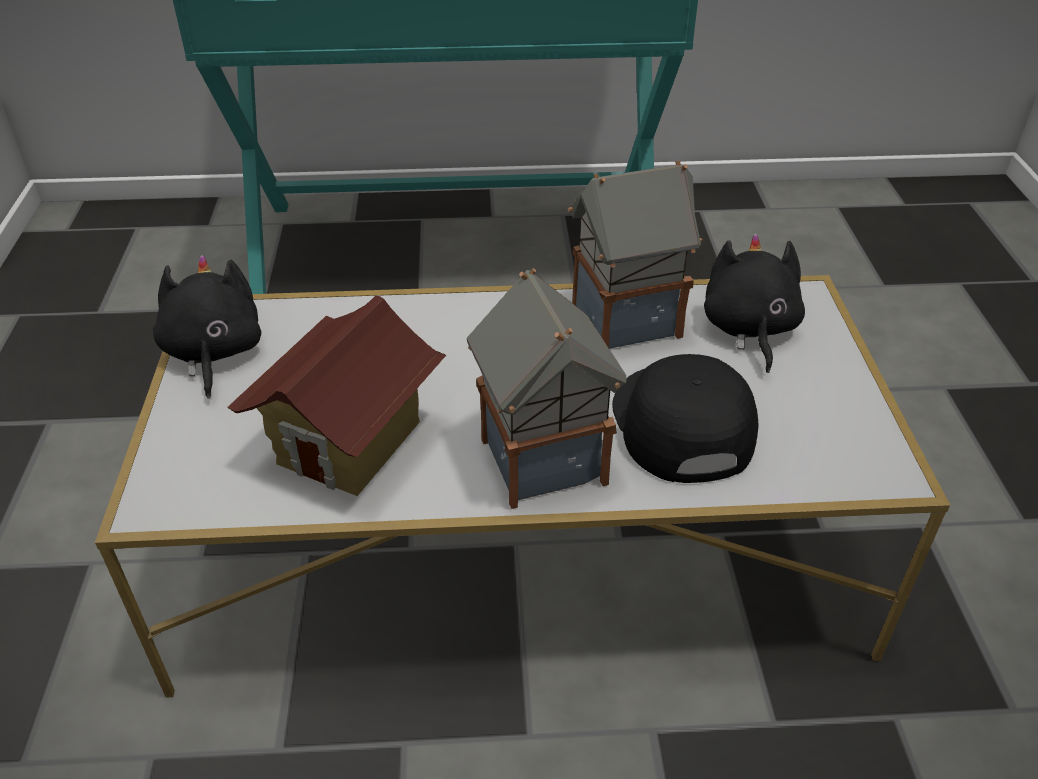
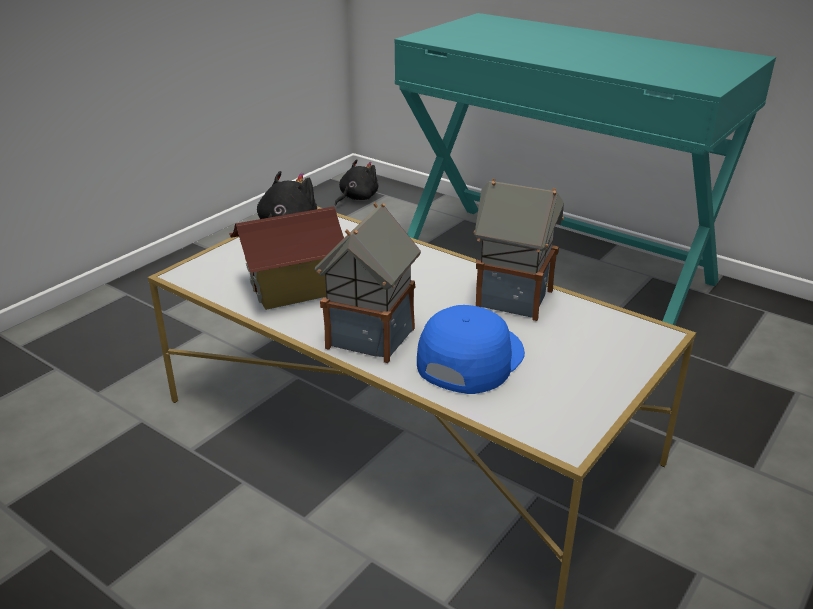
camera: 40 degrees right, 10 degrees down
black cap [612,354,759,483] -> blue cap [417,305,525,394]
black plush toy [704,234,805,373] -> black plush toy moved to [335,159,378,205]

